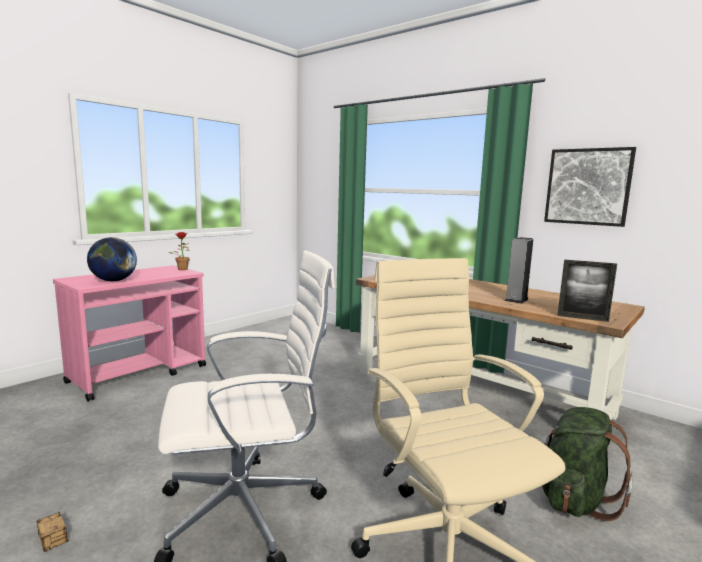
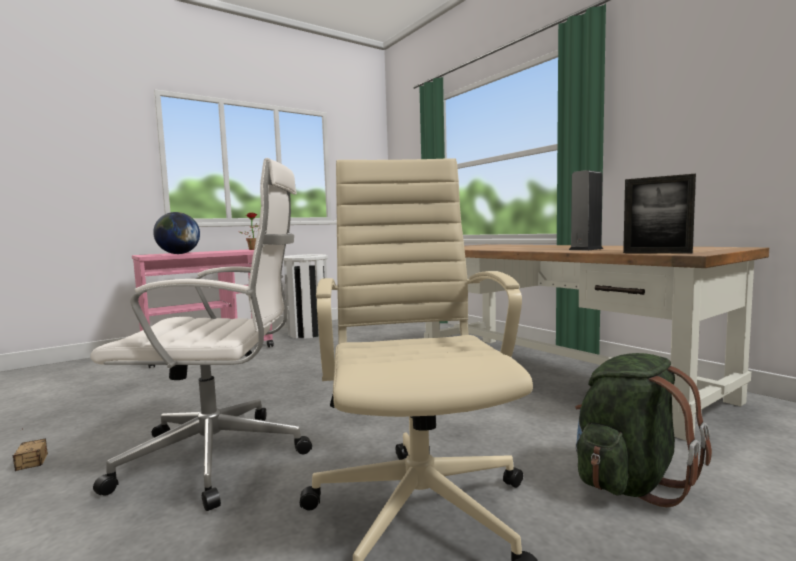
camera: 15 degrees right, 5 degrees down
picture [544,147,636,227] -> none
none -> white trash can [283,254,328,339]

